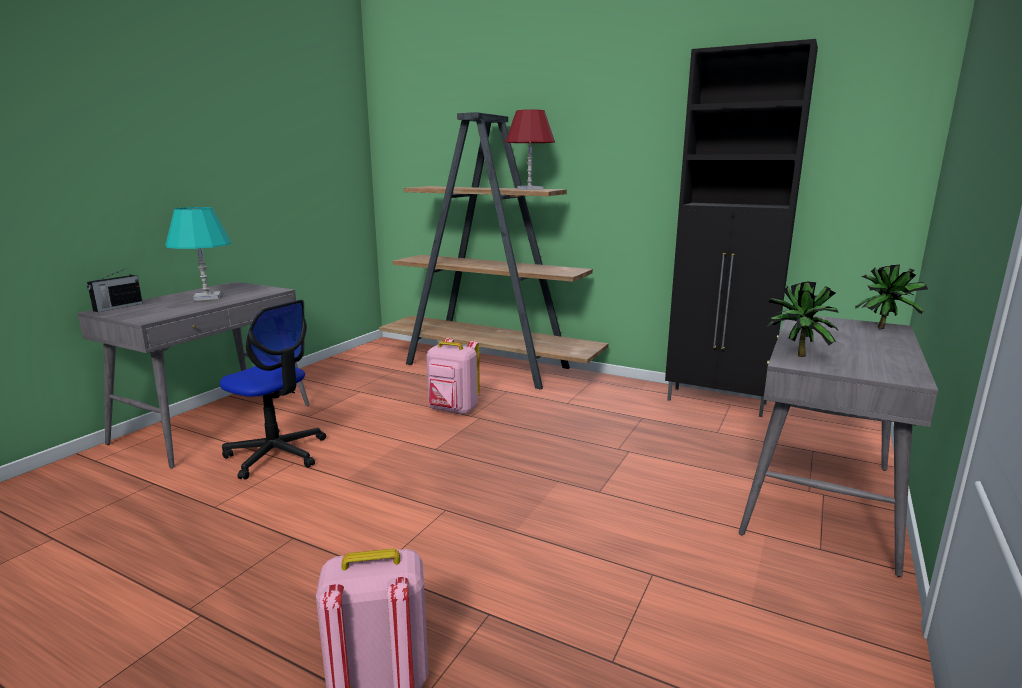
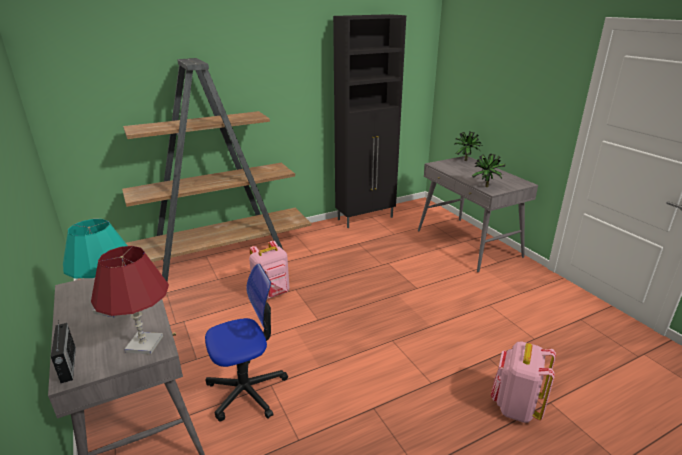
camera: 55 degrees left, 10 degrees up
red table lamp [505,109,555,190] -> red table lamp moved to [91,246,169,354]

